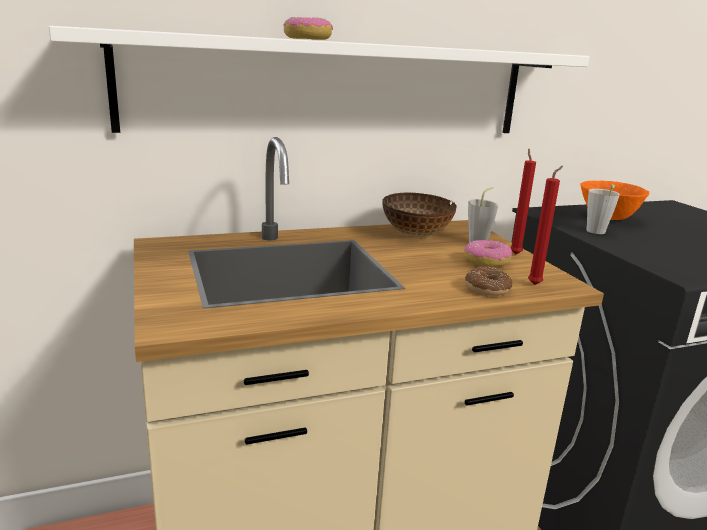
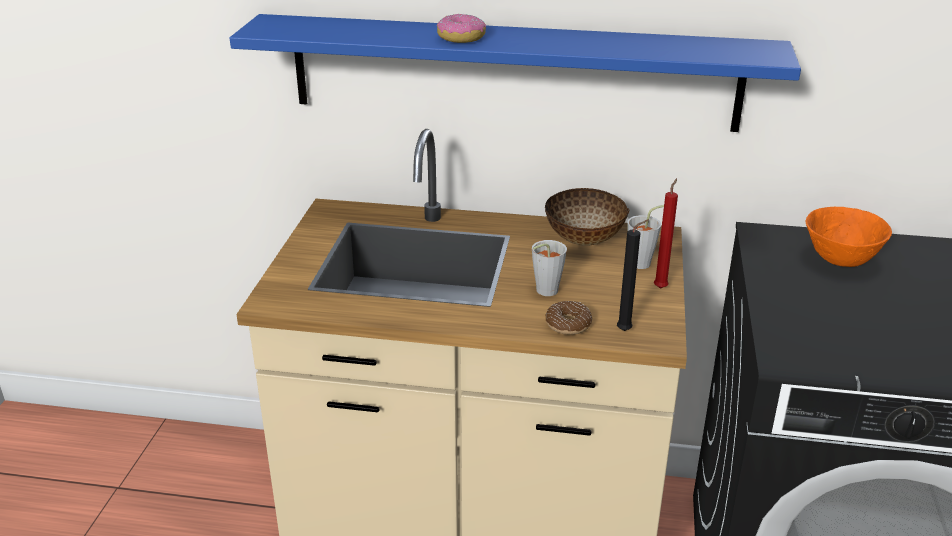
camera: 30 degrees right, 10 degrees up
white shelf [49,26,590,133] -> blue shelf [230,14,801,132]
donut [464,240,512,267] -> none
red candle [528,166,563,285] -> black candle [617,219,648,331]
grey cup [586,184,620,234] -> grey cup moved to [532,240,567,296]

